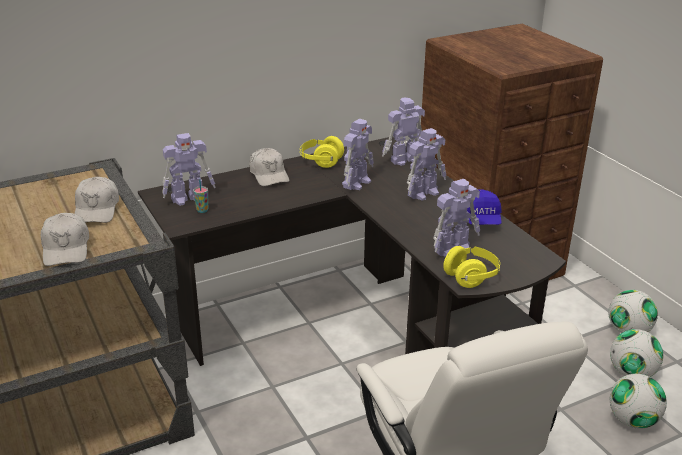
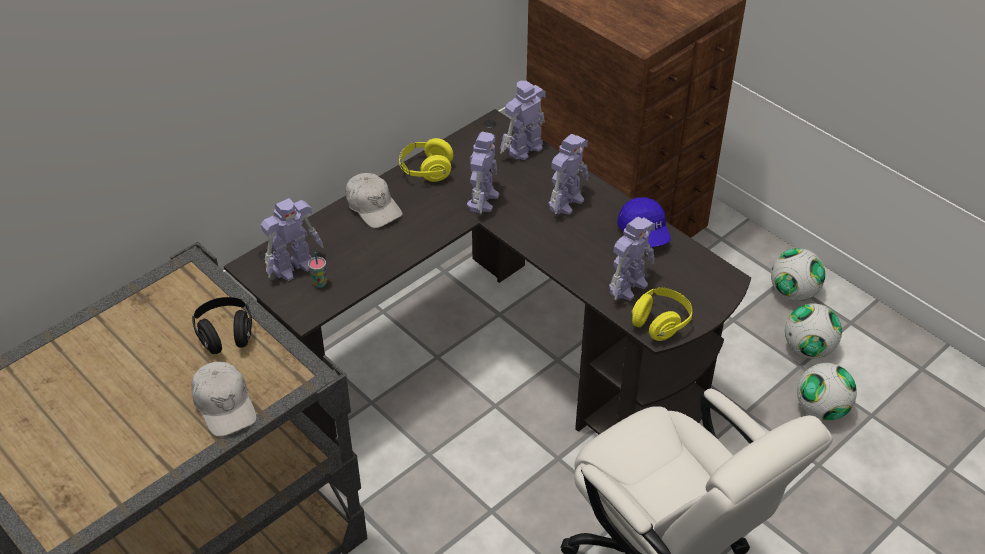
camera: 15 degrees left, 15 degrees up
white cap [74,177,119,223] -> black headphones [192,297,252,354]

